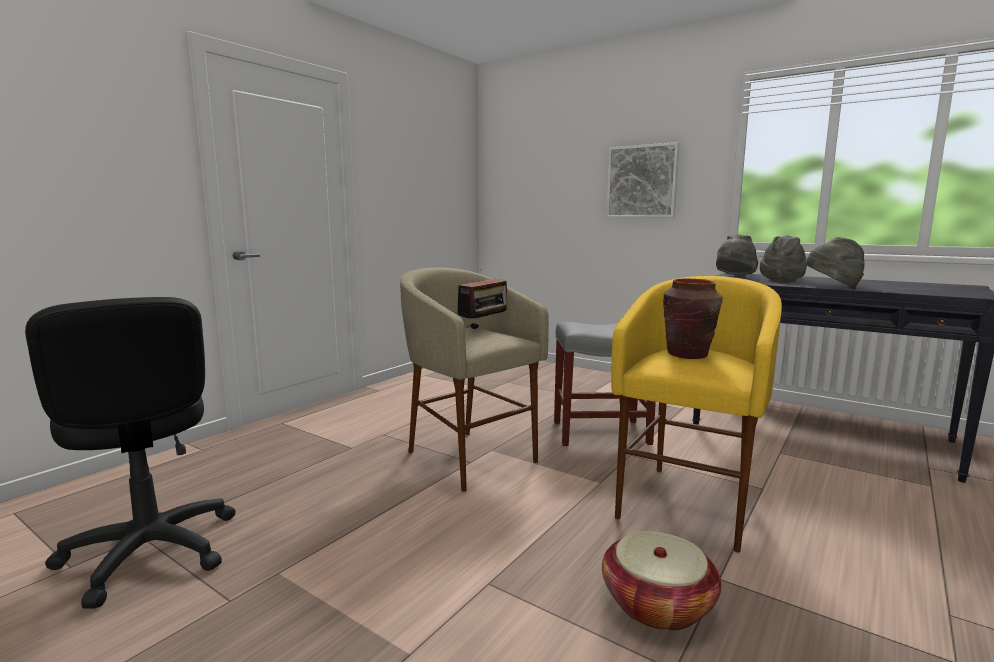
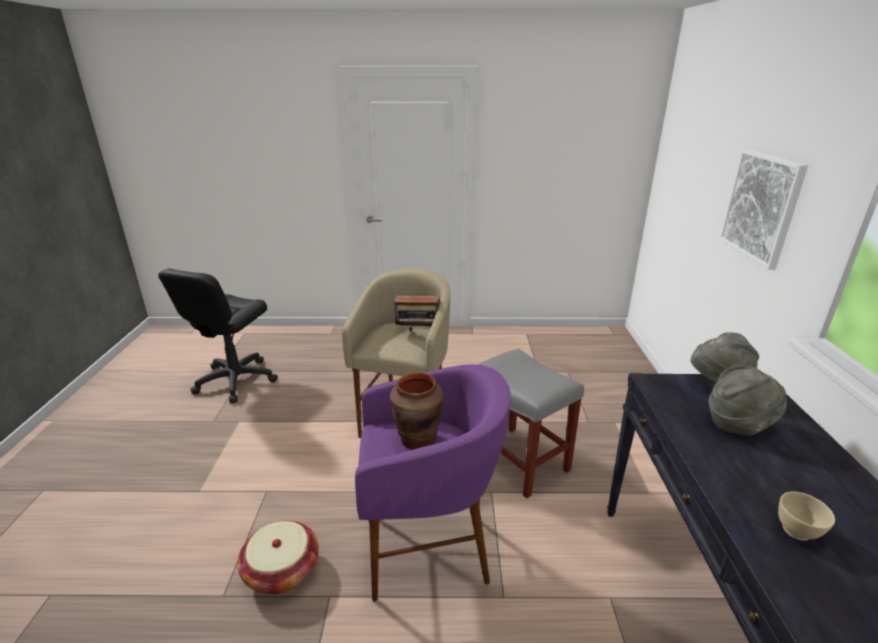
camera: 55 degrees right, 15 degrees up
yellow stool [611,276,782,552] -> purple stool [355,364,511,601]
grey hat [806,237,865,288] -> none
none -> beige bowl [778,491,835,541]

